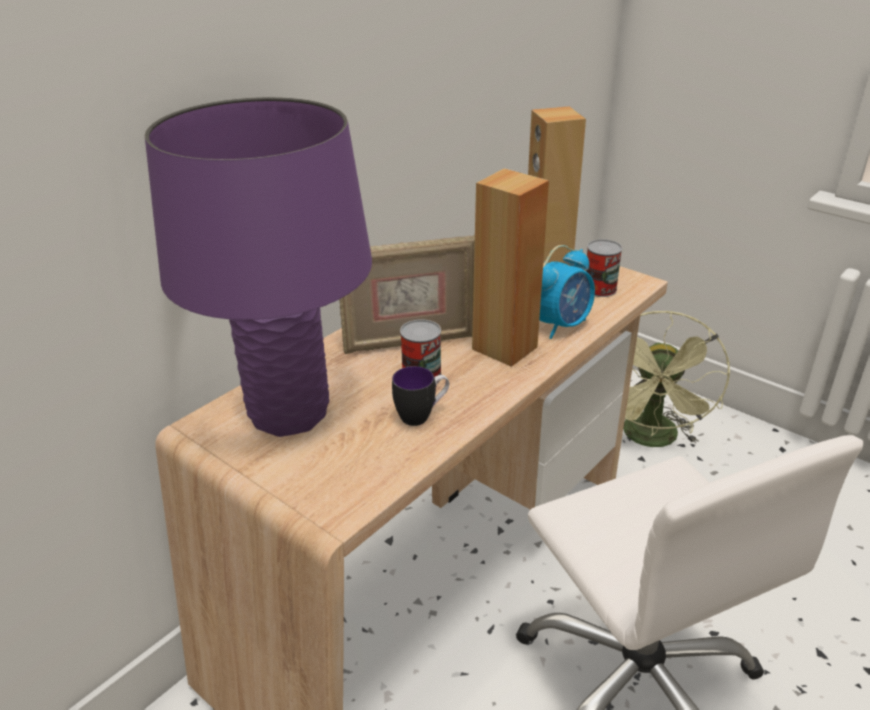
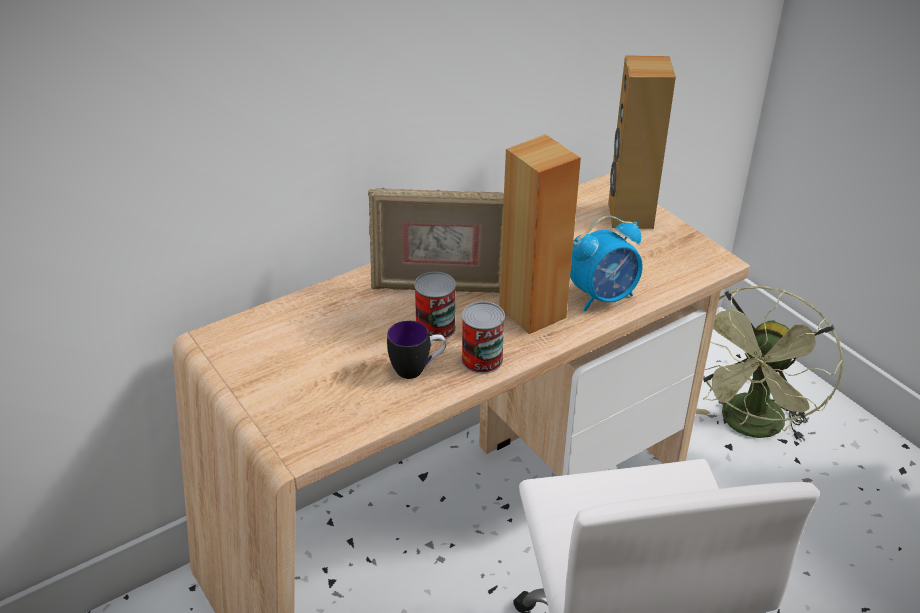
camera: 15 degrees right, 5 degrees up
purple table lamp [145,97,372,437] -> none
can [585,239,622,297] -> can moved to [462,302,505,374]

